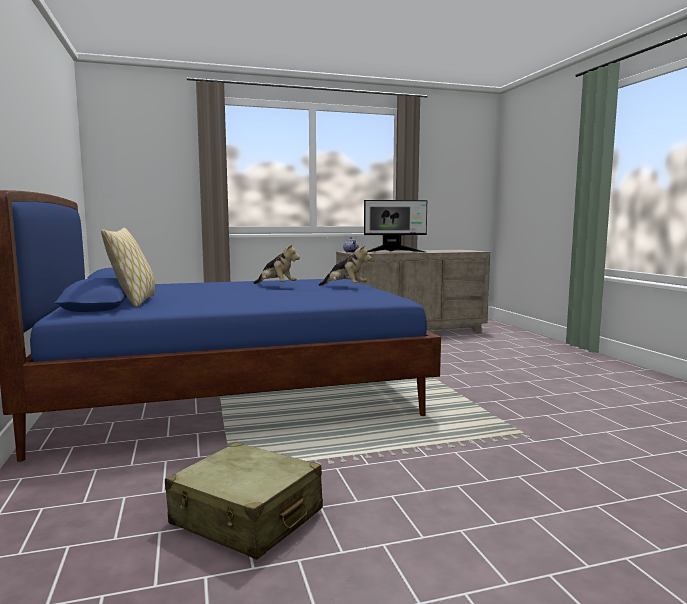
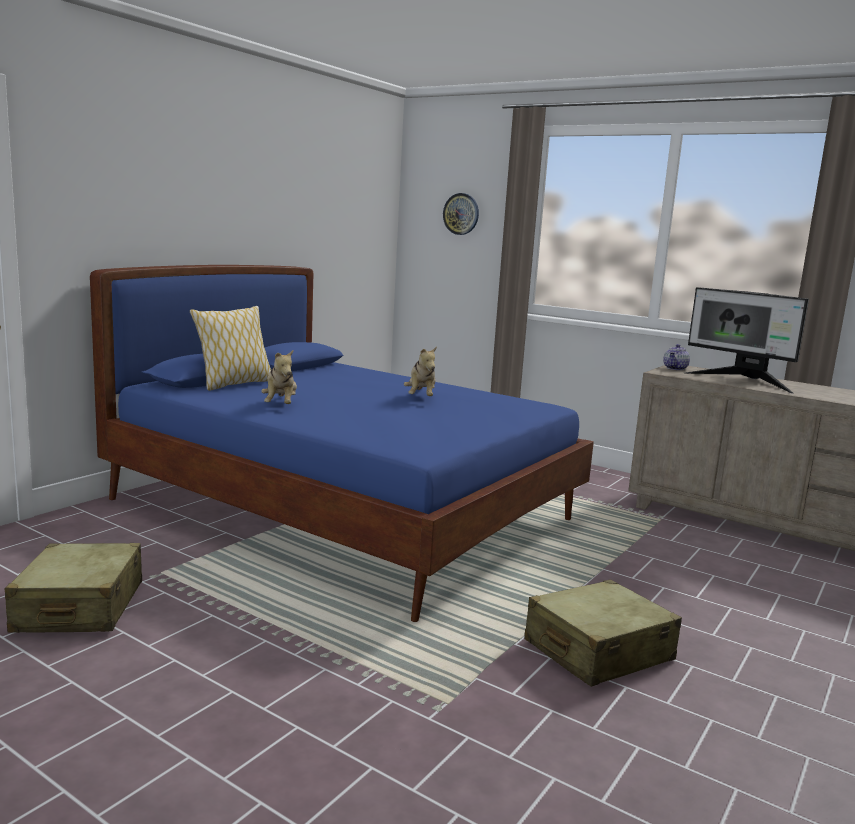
camera: 50 degrees right, 5 degrees up
plush toy [319,245,372,286] -> plush toy moved to [261,350,297,404]
none -> wall clock [443,193,479,235]
none -> beige suitcase [524,579,682,687]

